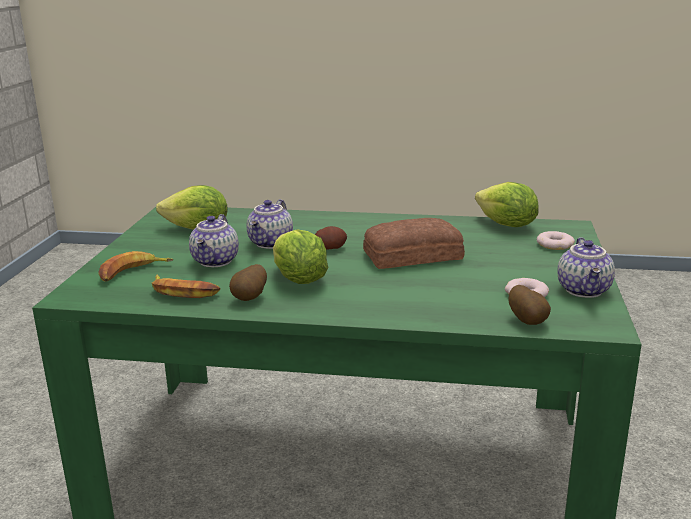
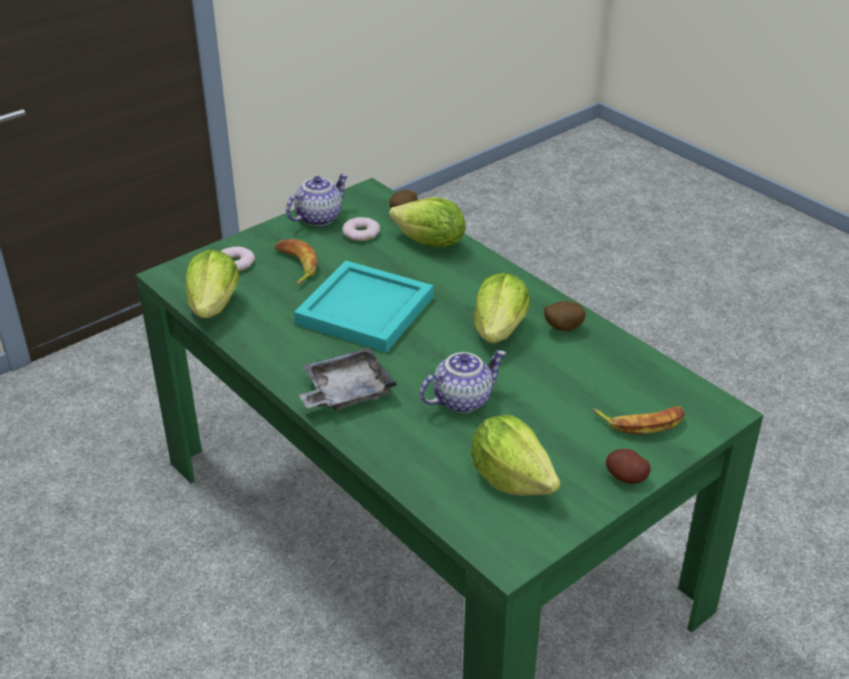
camera: 140 degrees left, 15 degrees up
banana [152,275,220,298] -> banana moved to [274,239,317,285]
teapot [189,214,239,267] -> none
potato [315,226,347,250] -> potato moved to [606,449,651,484]
bread [363,218,465,269] -> turquoise tray [294,261,434,353]
none -> grey tray [299,348,397,410]
none -> lettuce [389,197,465,248]

